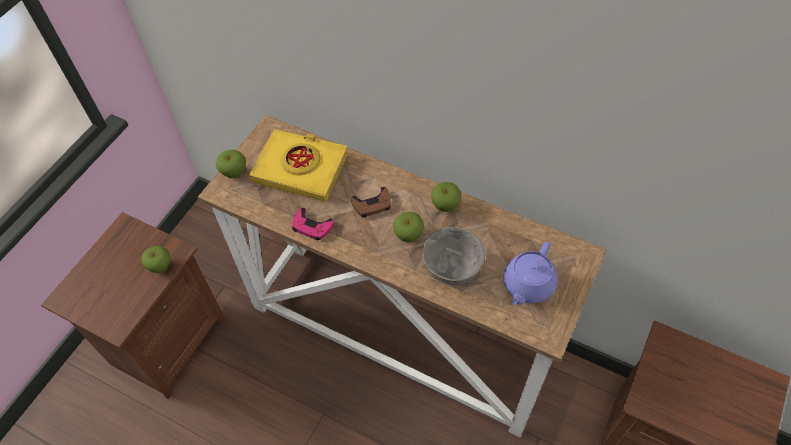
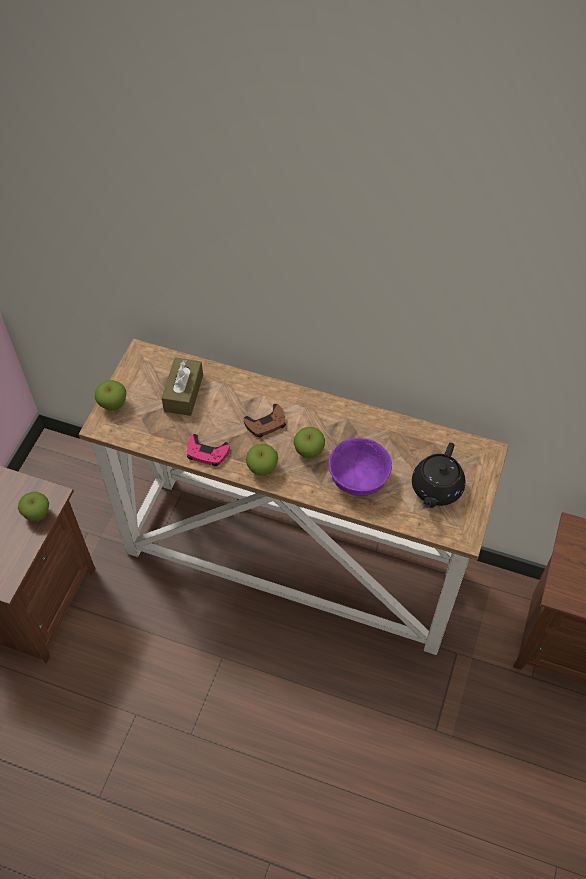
camera: 10 degrees left, 0 degrees up
yellow book [249,129,348,201] -> brown tissue box [162,358,203,416]
grey bowl [422,227,485,285] -> purple bowl [329,438,392,496]
apple [431,182,462,212] -> apple moved to [246,444,278,476]
purple teapot [504,242,557,305] -> black teapot [412,443,466,508]

